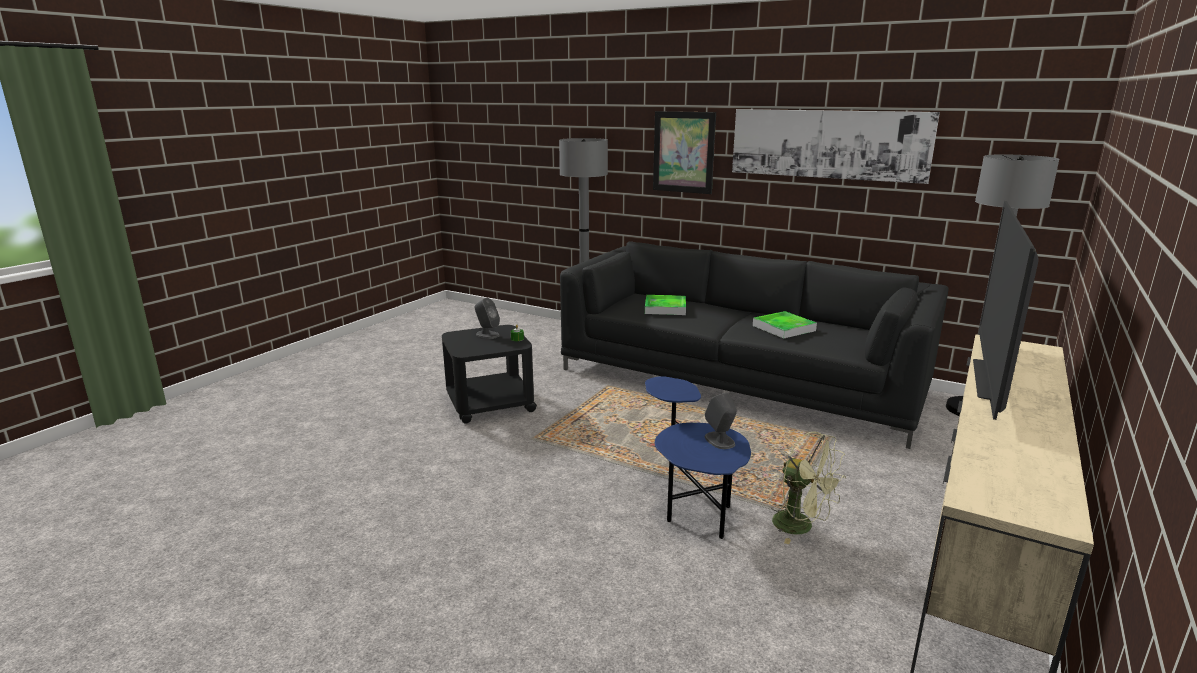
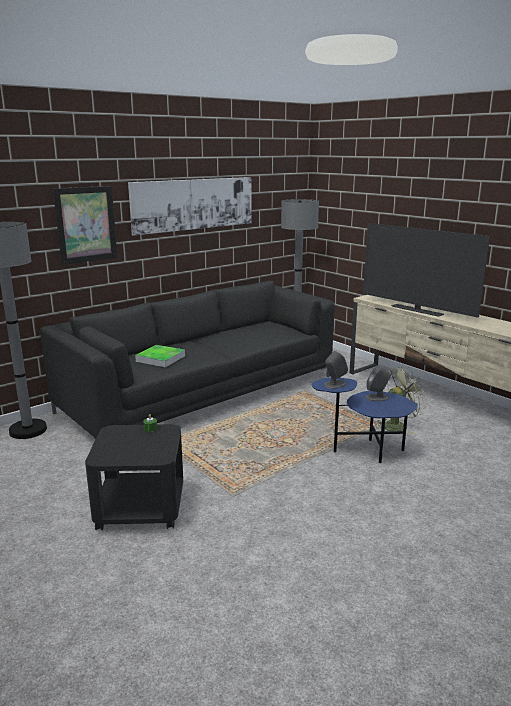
camera: 70 degrees left, 0 degrees up
grey speaker [475,298,500,339] -> grey speaker moved to [324,351,348,389]
tray [753,311,817,339] -> none

